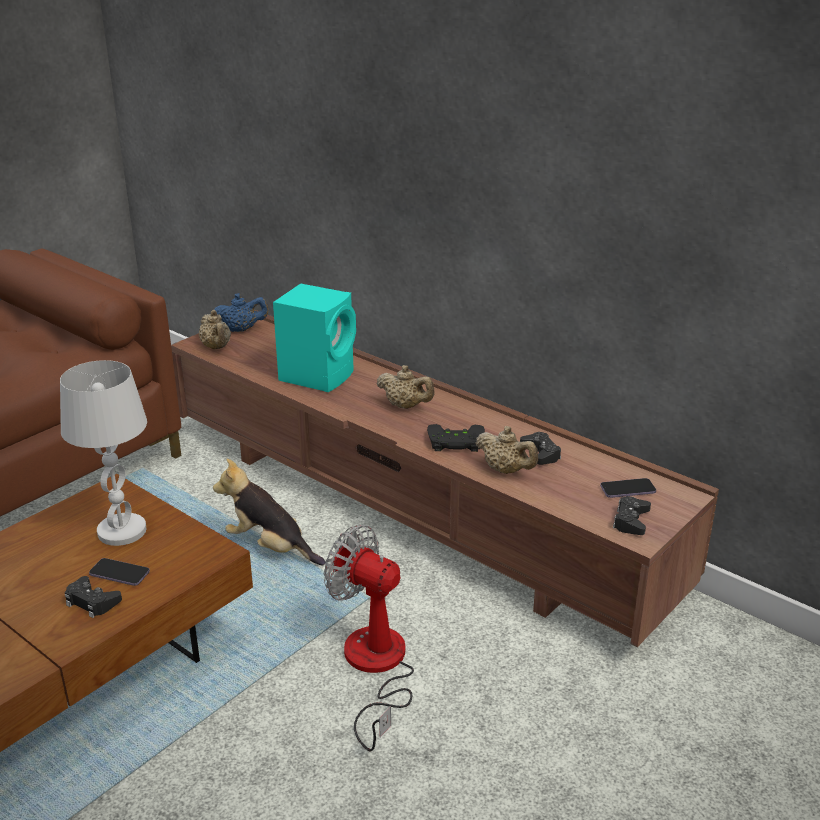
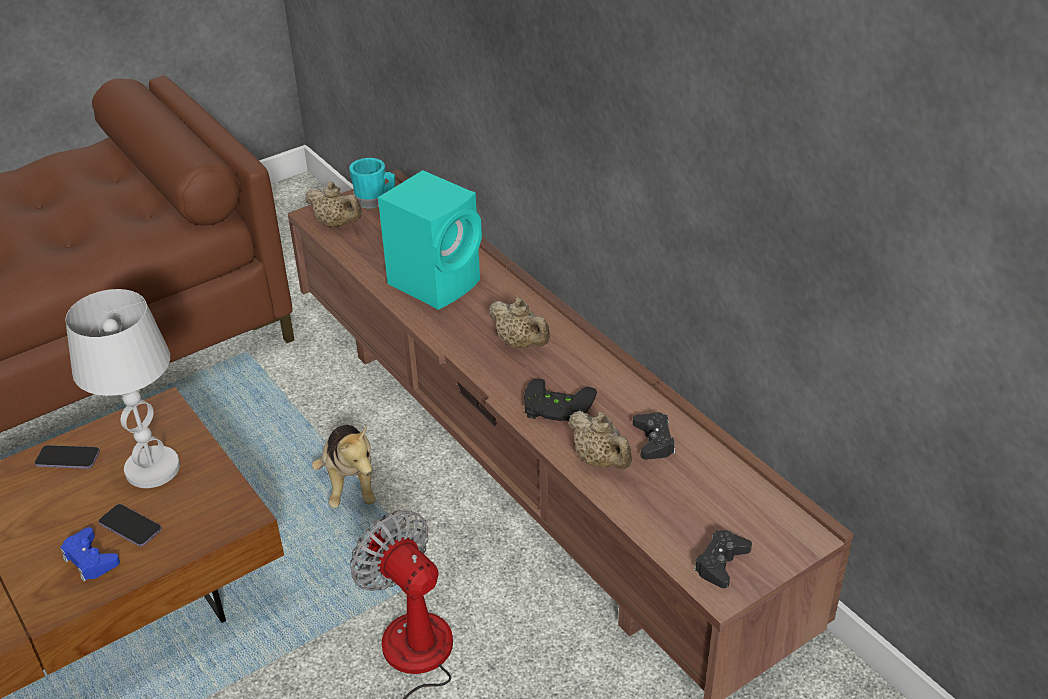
camera: 15 degrees right, 10 degrees up
black game controller [65,576,122,618] -> blue game controller [60,527,120,581]
beige teapot [198,310,231,349] -> beige teapot turned 45 degrees counterclockwise [305,181,362,227]
plush toy [213,459,325,566] -> plush toy turned 150 degrees counterclockwise [312,425,376,508]
blue teapot [214,293,269,332] -> turquoise mug [349,158,395,208]
phone [600,478,656,498] -> phone moved to [35,445,100,469]

